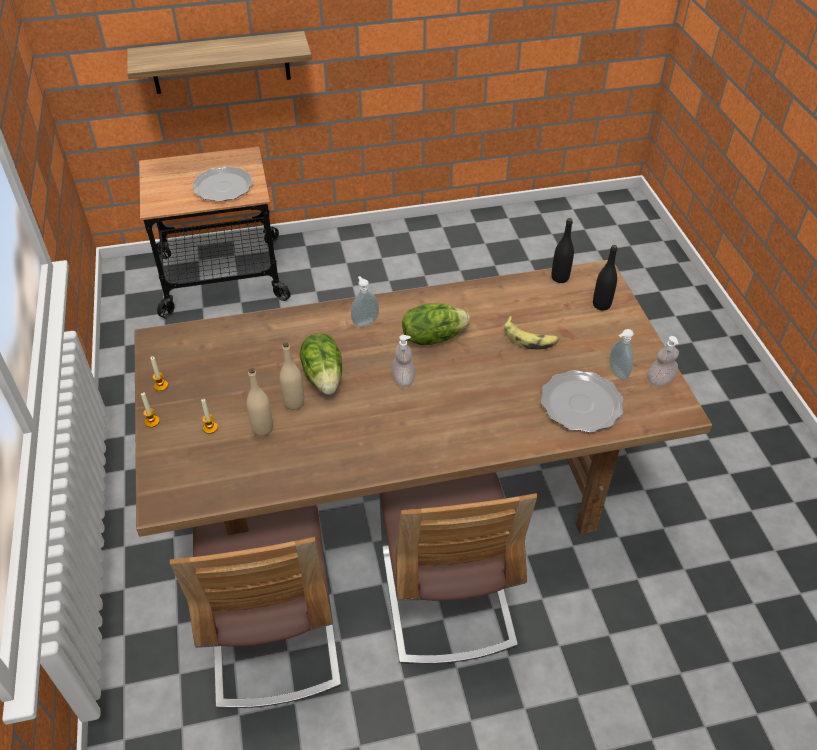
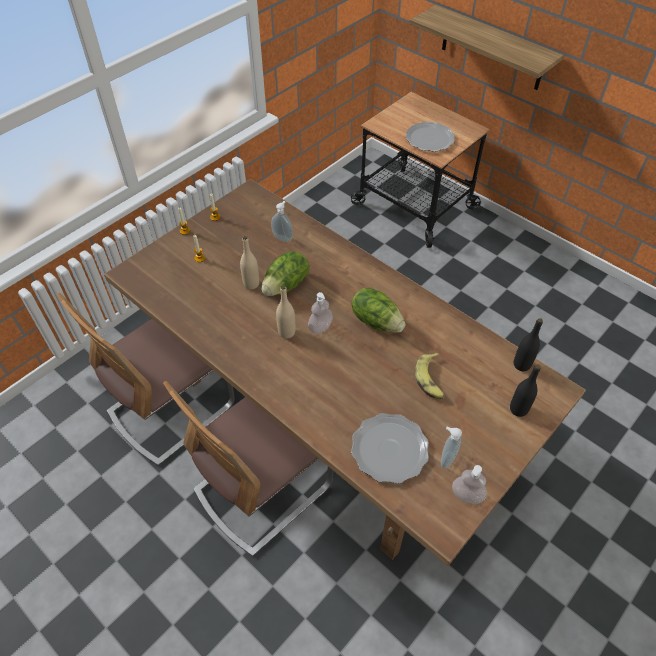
camera: 55 degrees right, 5 degrees up
beige bottle [247,368,273,436] -> beige bottle moved to [276,285,295,339]
soap dispenser [351,276,379,327] -> soap dispenser moved to [271,201,293,242]

